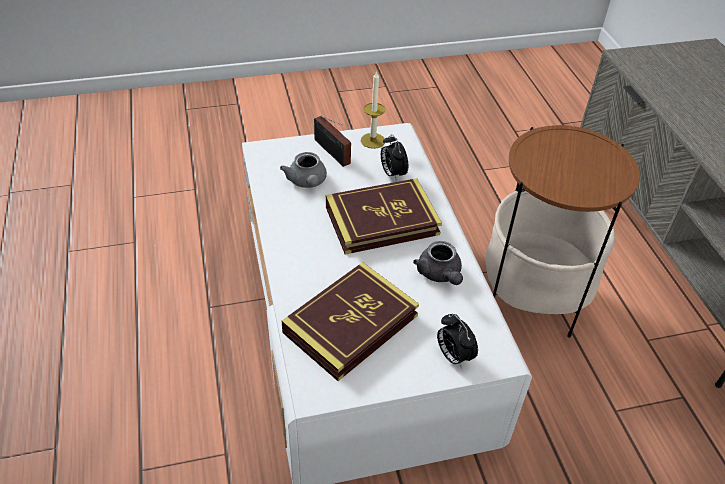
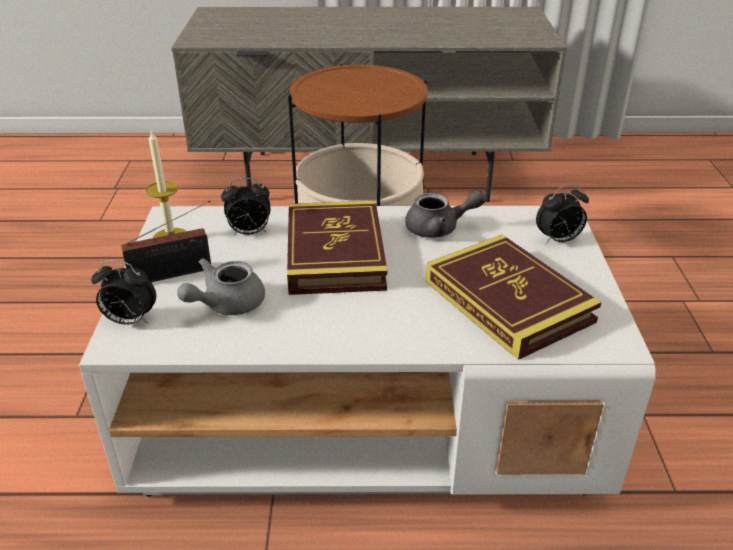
camera: 75 degrees left, 10 degrees down
grey teapot [280,152,327,188] -> grey teapot turned 135 degrees clockwise [177,258,265,315]
none -> alarm clock [91,260,156,325]

